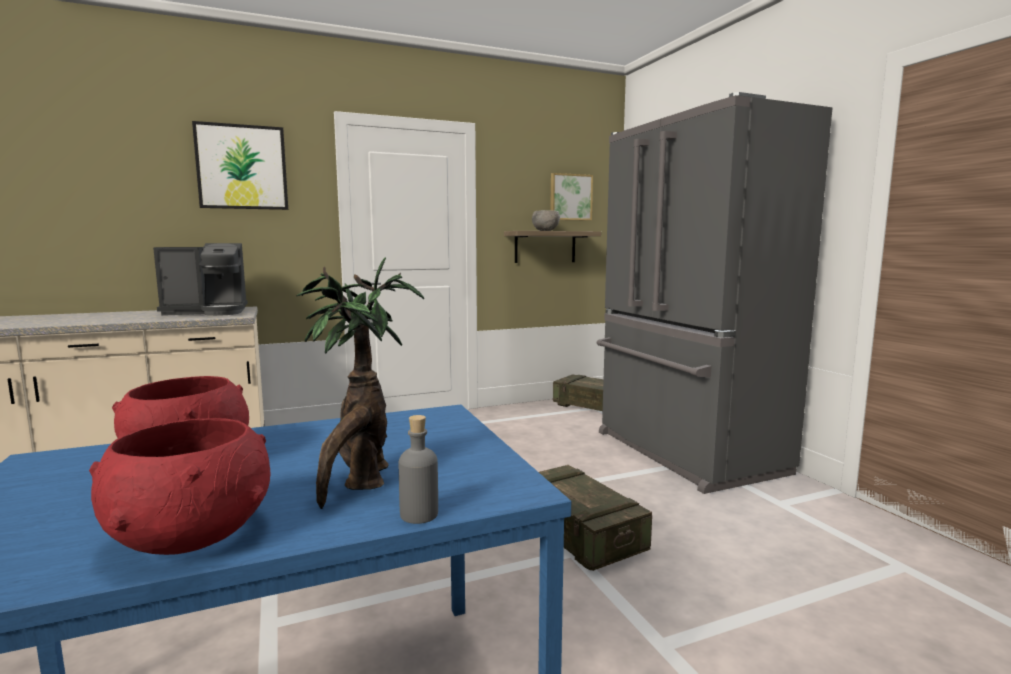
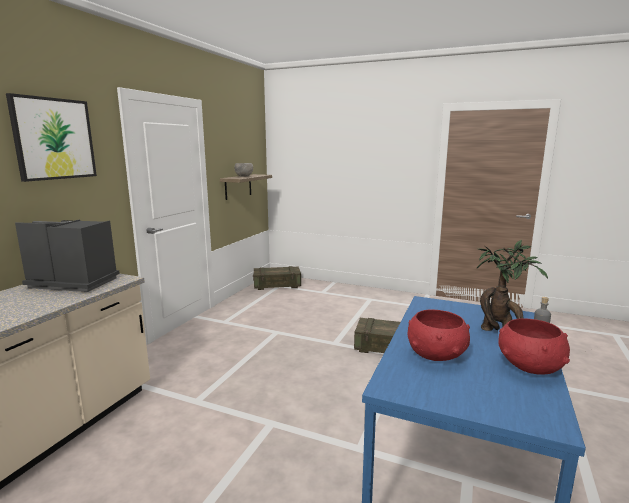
camera: 45 degrees left, 5 degrees up
coffee machine [153,243,248,316] -> coffee machine turned 105 degrees counterclockwise [15,220,120,292]
picture [550,173,593,221] -> none
grey fridge [597,92,833,494] -> none

